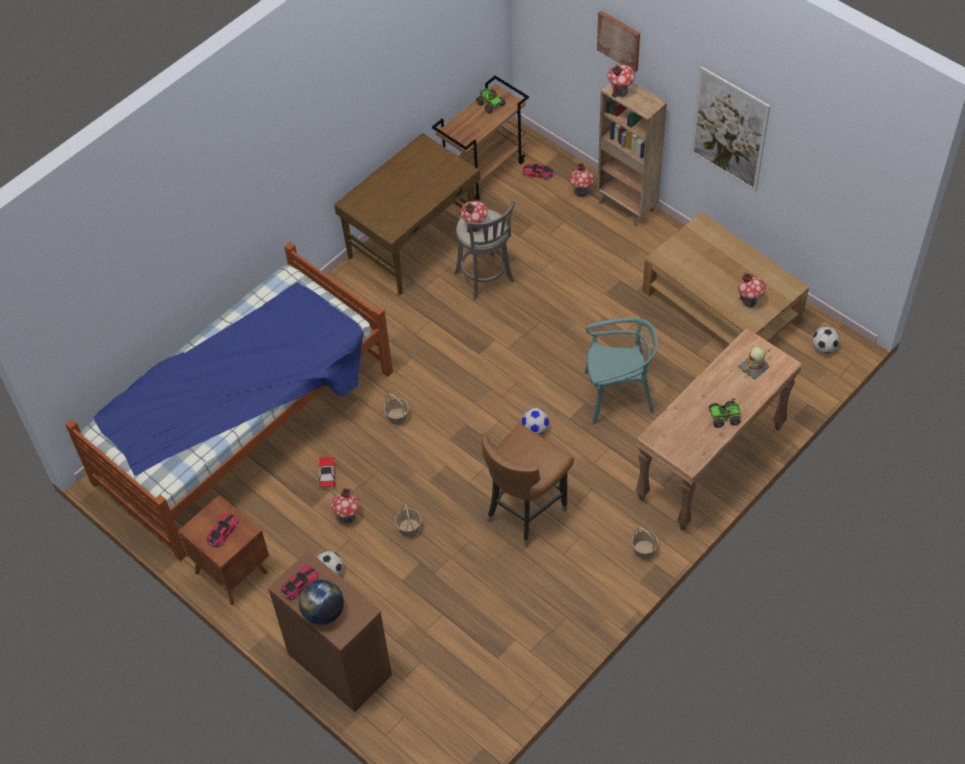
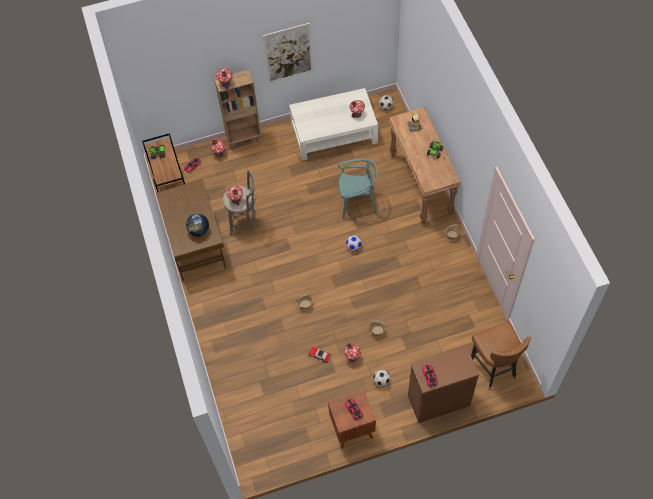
camera: 60 degrees left, 5 degrees up
bed [65,242,393,561] -> none
globe [299,580,344,625] -> globe moved to [186,214,209,236]
brown chair [481,424,574,547] -> brown chair moved to [471,321,531,390]
turquoise chair [585,318,658,424] -> turquoise chair turned 60 degrees clockwise [338,159,377,219]
picture [597,11,640,72] -> none
brown coffee table [642,212,809,345] -> white coffee table [289,88,378,160]

